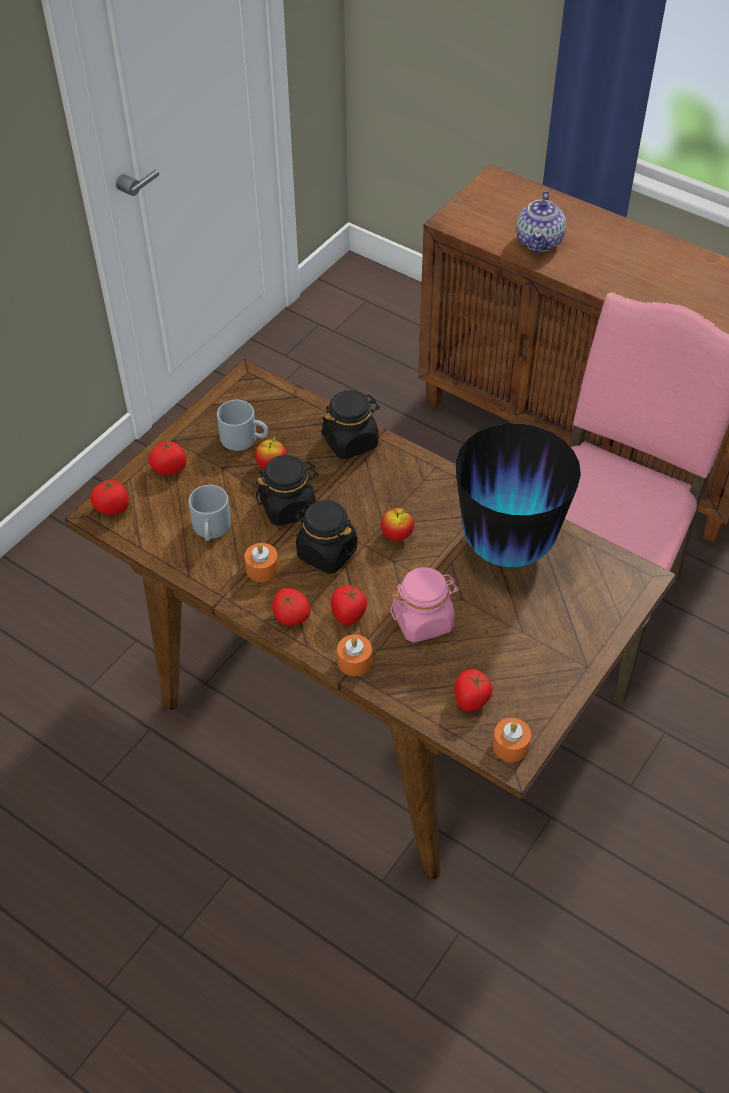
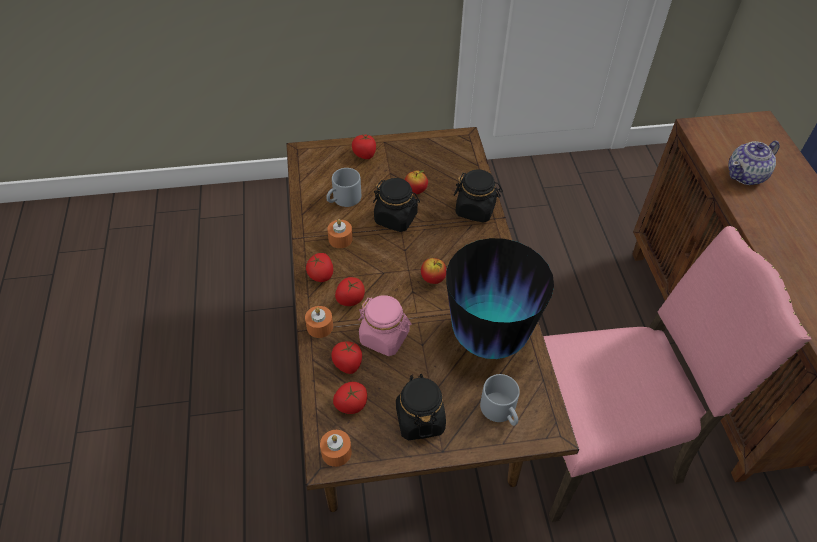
camera: 45 degrees right, 0 degrees up
tomato [90,478,129,515] -> tomato moved to [331,341,362,374]
grey mug [217,400,268,451] -> grey mug moved to [480,374,520,426]
black jar [295,500,357,574] -> black jar moved to [396,374,446,440]

